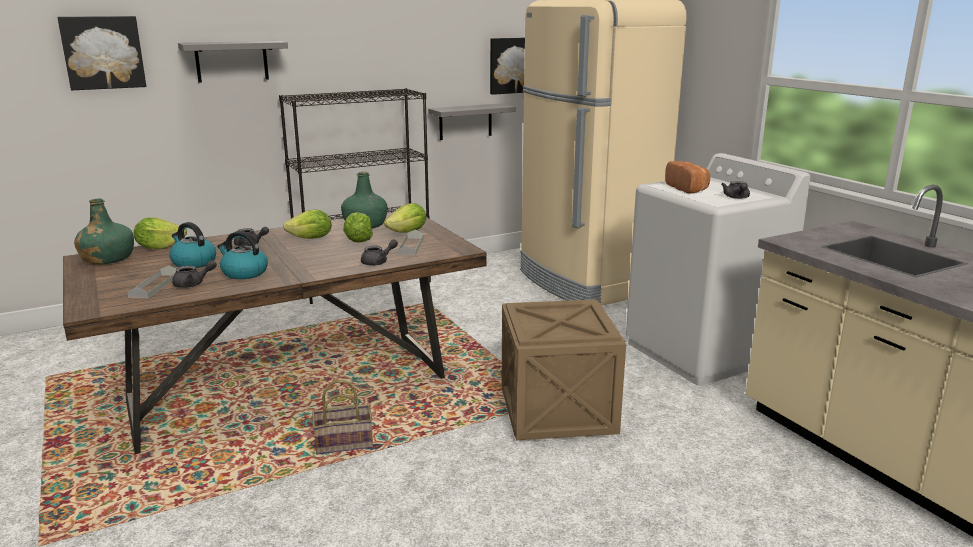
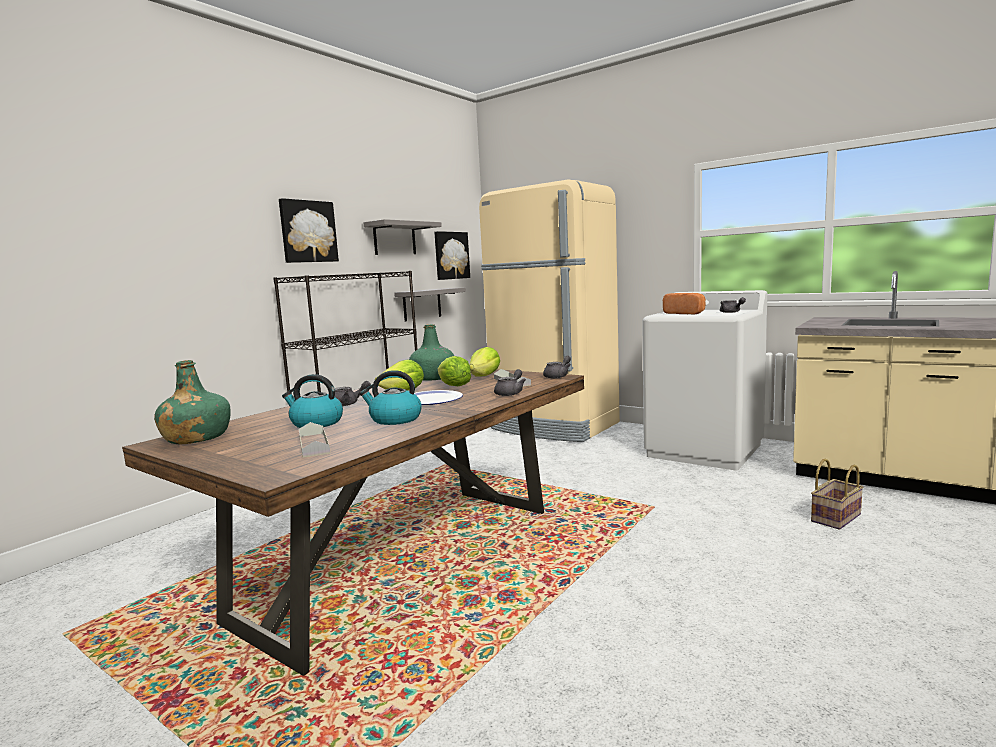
camera: 25 degrees left, 10 degrees down
picture [57,16,146,90] -> picture moved to [279,198,339,263]
lettuce [134,217,187,249] -> none
grey teapot [172,260,217,288] -> grey teapot moved to [543,356,571,378]
grey shelf [178,41,288,83] -> grey shelf moved to [363,219,442,255]
basket [312,380,373,455] -> basket moved to [811,459,863,530]
crate [502,299,626,440] -> none
none -> plate [414,390,463,405]

